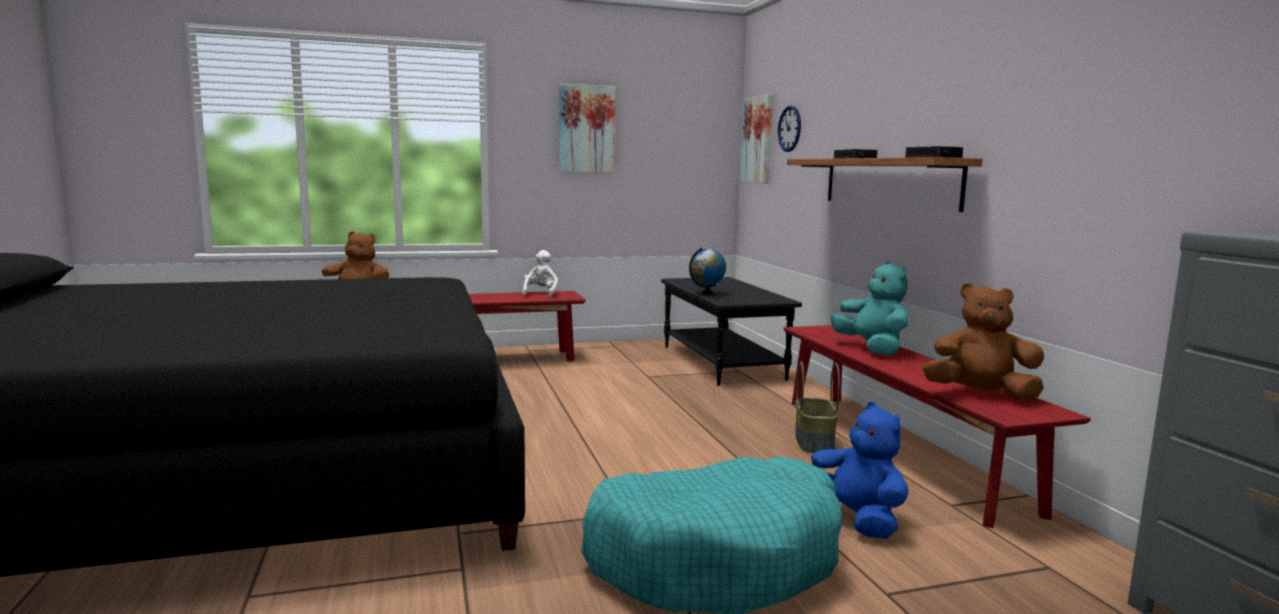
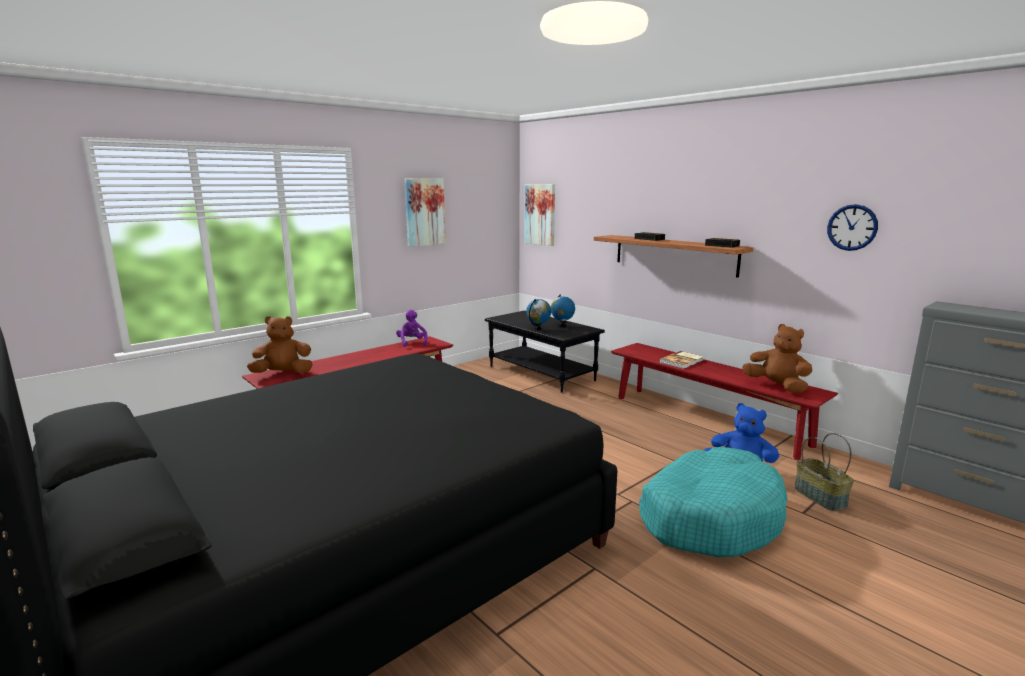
camera: 25 degrees left, 5 degrees up
white plush toy [522,250,558,297] -> purple plush toy [396,310,428,347]
wall clock [778,106,801,152] -> wall clock moved to [827,204,878,251]
basket [795,362,840,453] -> basket moved to [794,433,854,511]
turquoise plush toy [831,261,909,356] -> book [659,351,704,369]
brown plush toy [923,283,1044,400] -> brown plush toy turned 60 degrees clockwise [742,324,813,393]
none -> globe [551,294,575,327]

